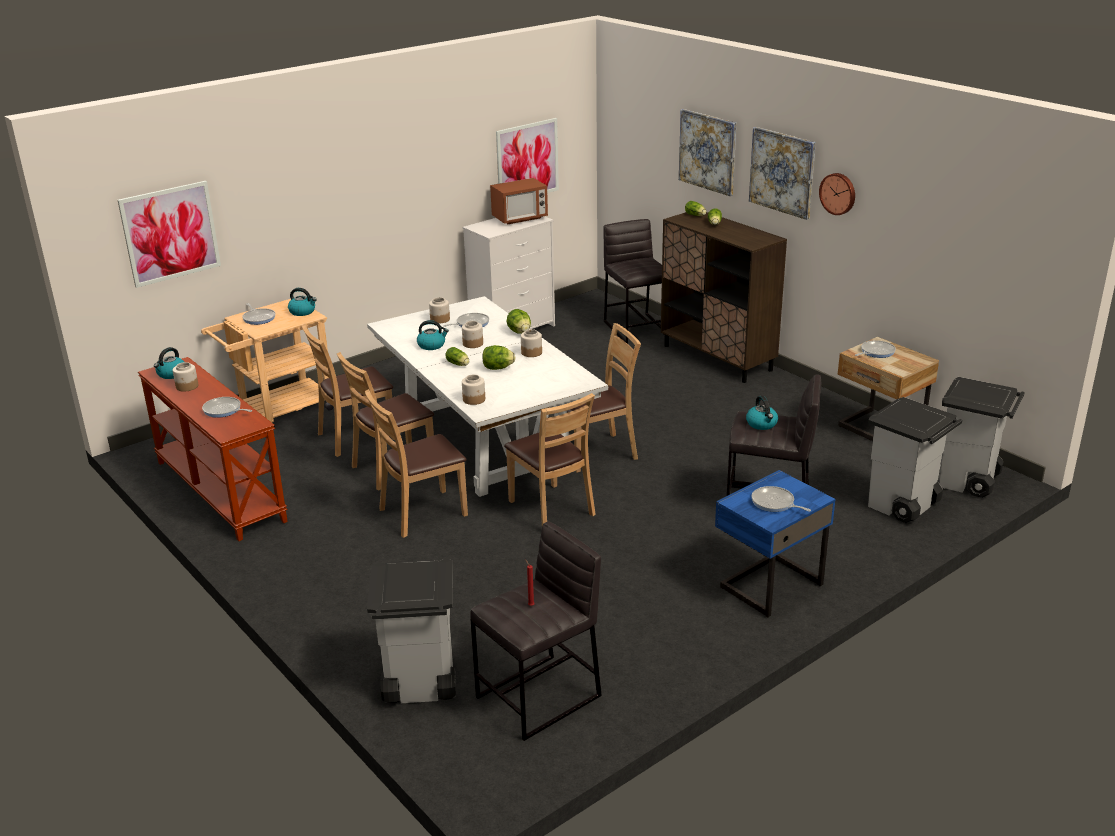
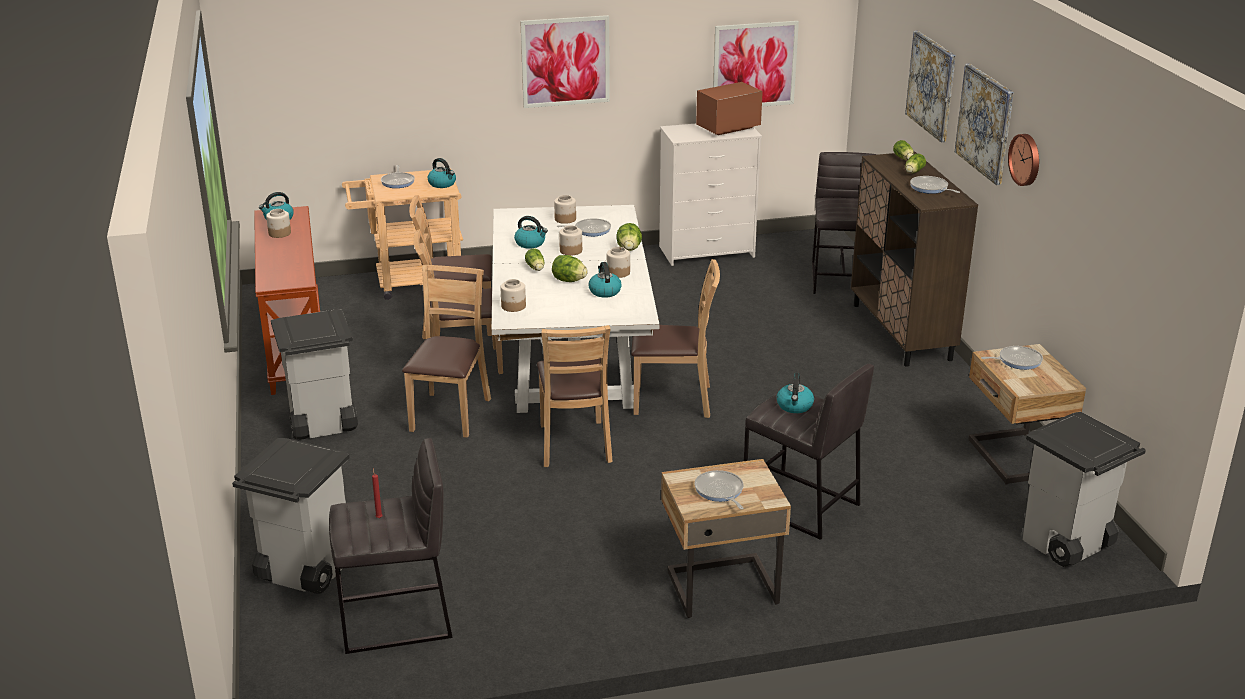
camera: 25 degrees right, 0 degrees up
picture [118,181,221,288] -> picture moved to [520,15,610,108]
frying pan [202,397,252,418] -> frying pan moved to [910,176,960,194]
brown chair [365,389,468,538] -> brown chair turned 105 degrees clockwise [402,265,491,438]
microwave [490,178,548,224] -> microwave turned 150 degrees clockwise [696,82,763,135]
blue nightstand [715,470,835,618] -> beige nightstand [661,459,791,618]
grey trash can [868,397,962,523] -> grey trash can moved to [271,310,358,440]
none -> kettle [588,262,622,298]

